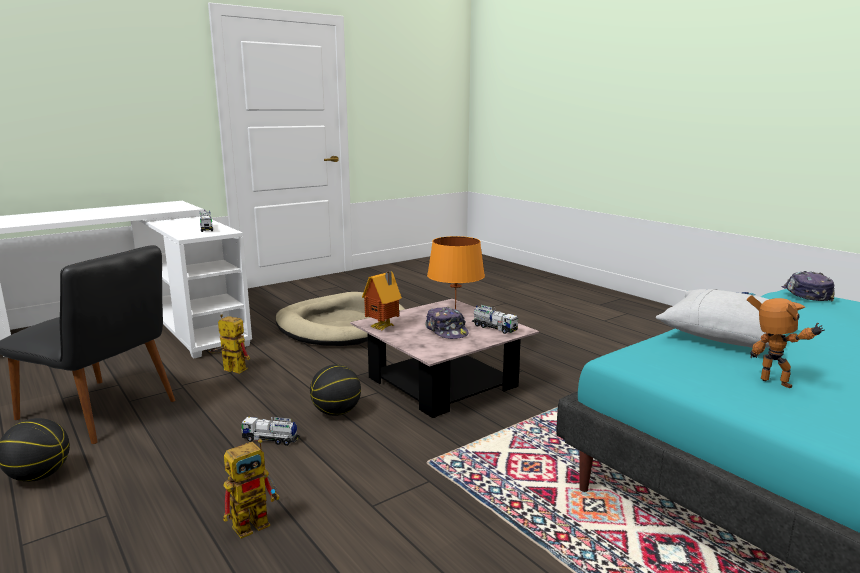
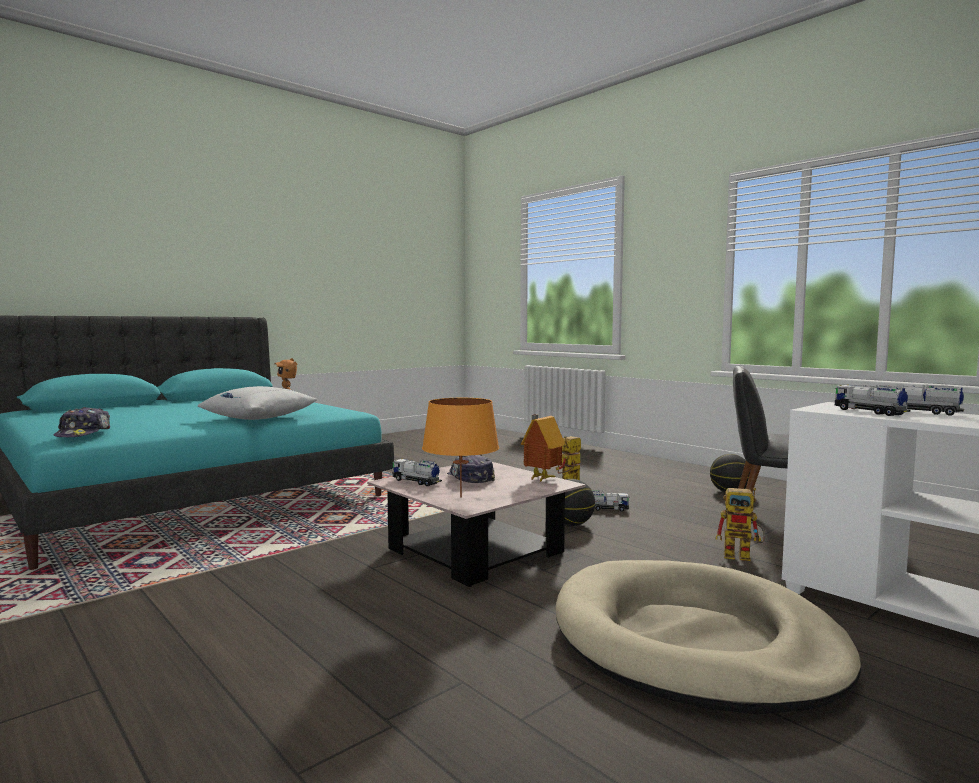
camera: 175 degrees right, 10 degrees down
none -> toy truck [888,385,964,416]

